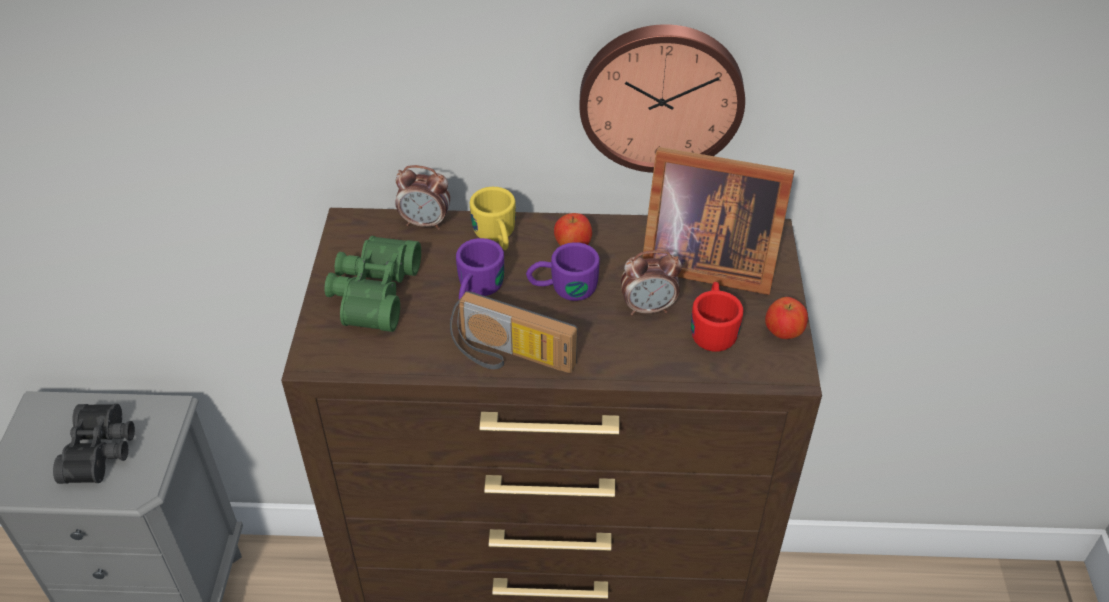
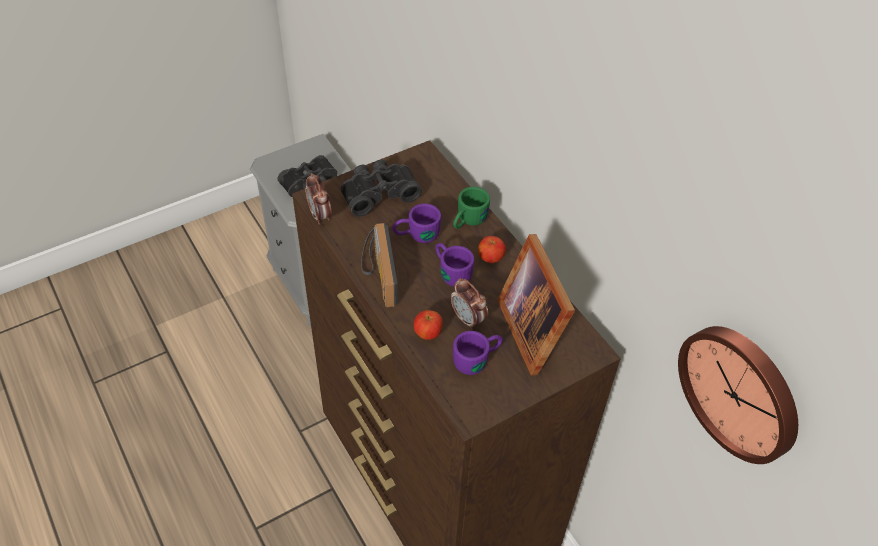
camera: 55 degrees right, 5 degrees up
green binoculars [325,236,421,332] -> black binoculars [341,160,422,217]
alarm clock [395,165,450,230] -> alarm clock moved to [305,173,332,225]
yellow mug [470,187,516,250] -> green mug [453,187,490,229]
wall clock [579,24,745,173] -> wall clock moved to [678,326,798,464]
red mug [691,282,743,352] -> purple mug [453,331,503,375]
apple [765,297,808,339] -> apple moved to [414,310,443,340]

